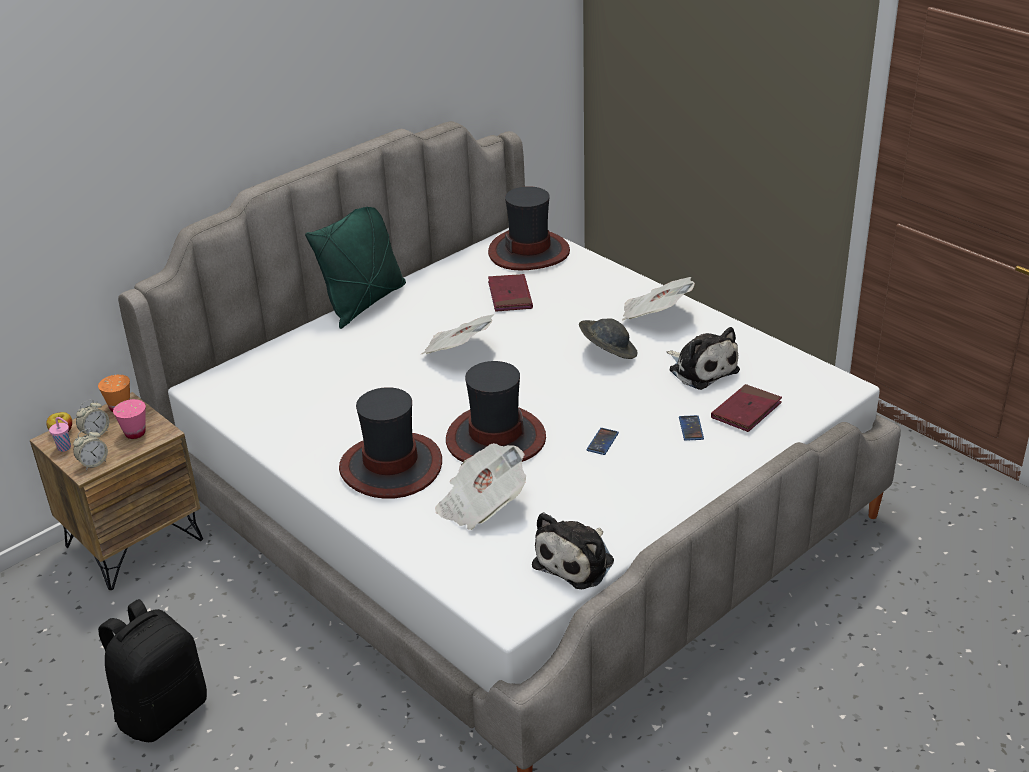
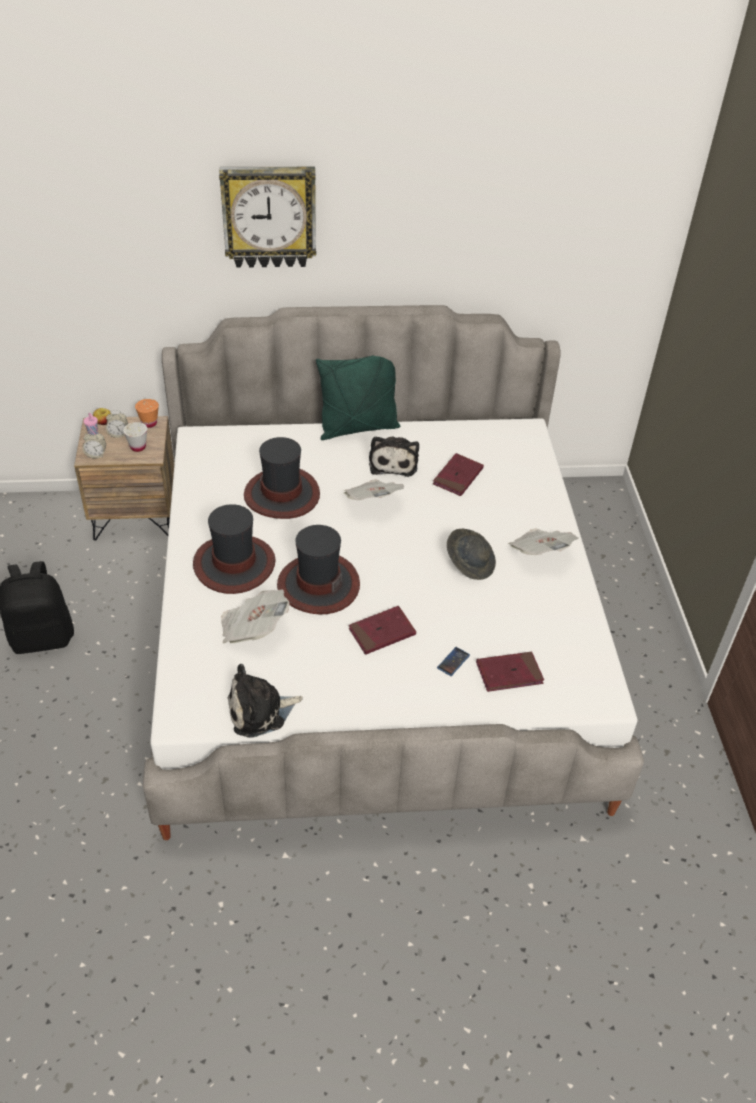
camera: 35 degrees right, 10 degrees up
pink cup [113,399,146,439] -> white cup [123,422,147,452]
hat [488,186,570,270] -> hat moved to [244,437,320,519]
phone [586,428,619,455] -> red book [349,606,416,655]
plush toy [667,327,740,390] -> plush toy moved to [369,436,419,477]
none -> wall clock [219,167,316,268]

